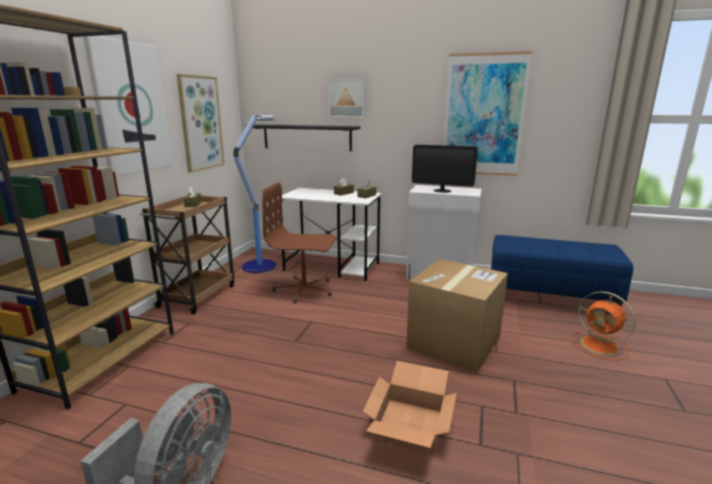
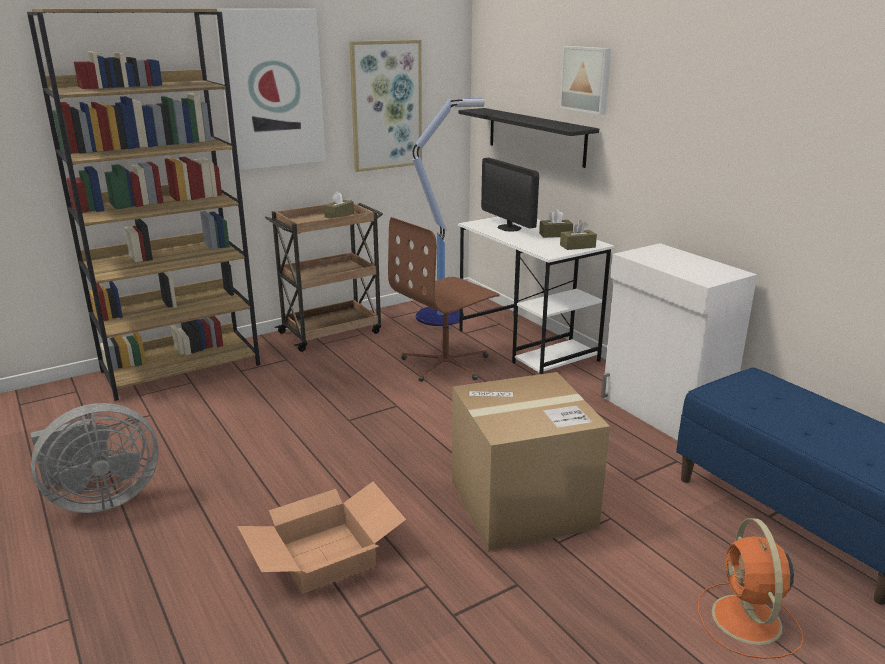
camera: 40 degrees right, 5 degrees up
brown office chair [262,182,337,303] -> brown office chair turned 90 degrees counterclockwise [388,217,500,382]
monitor [412,145,478,193] -> monitor moved to [481,157,539,232]
picture [443,51,532,176] -> none

